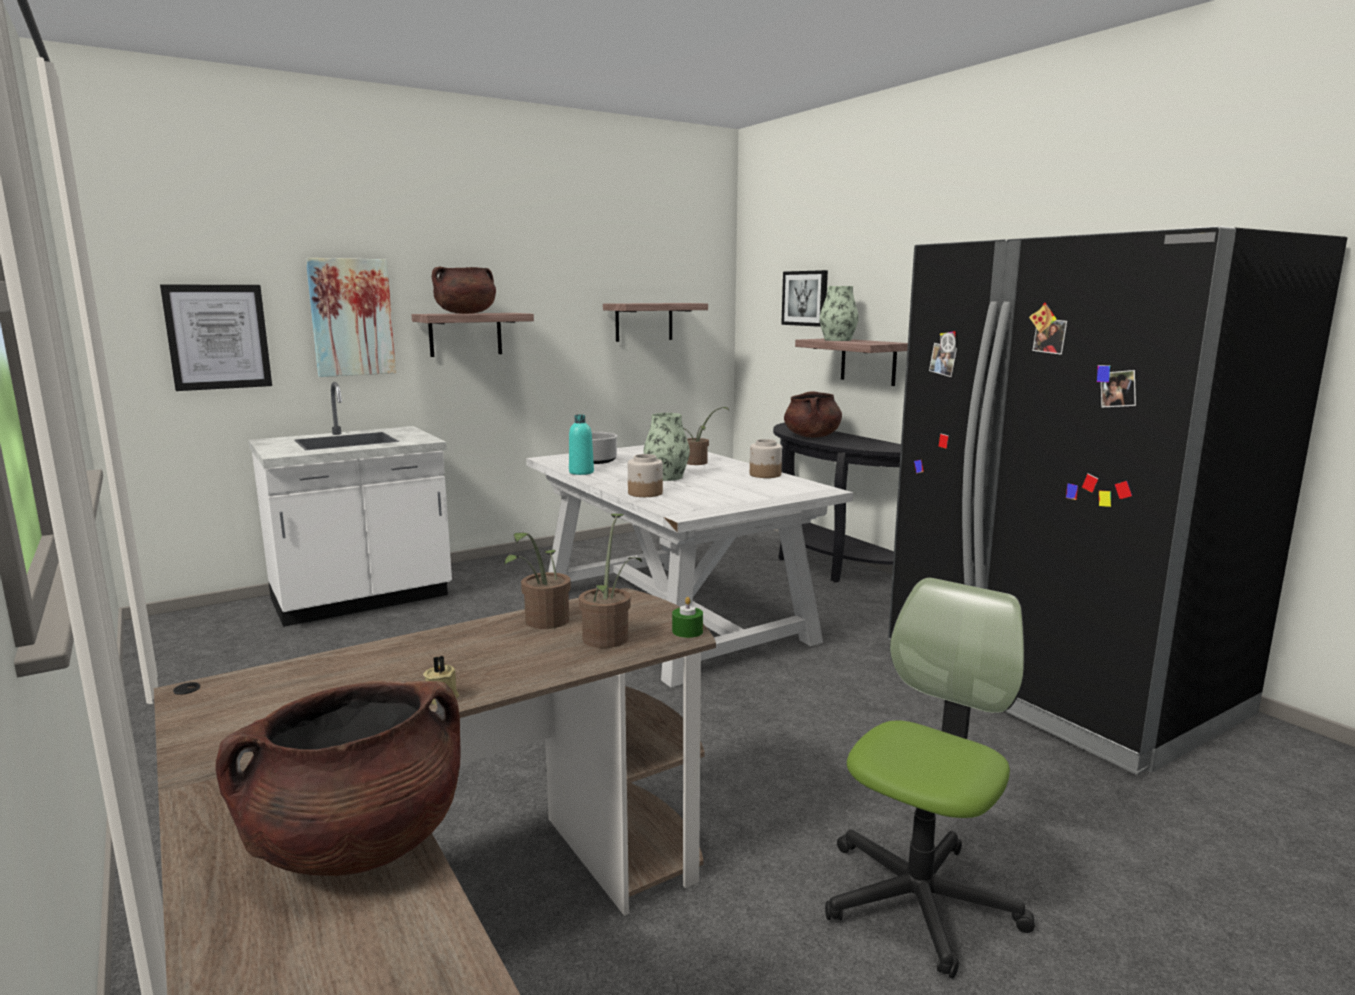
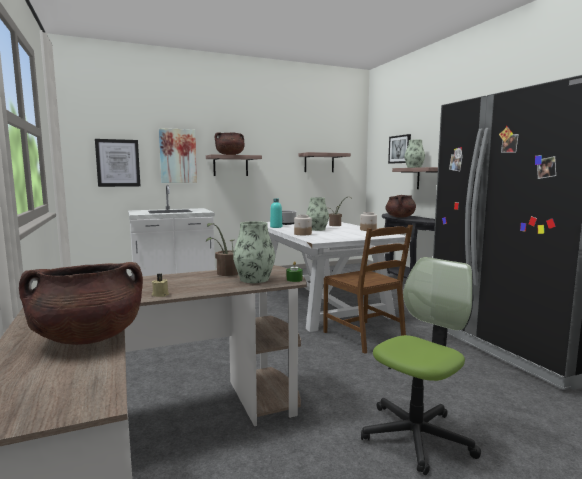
camera: 10 degrees right, 5 degrees down
potted plant [579,514,642,648] -> vase [233,221,275,283]
none -> brown chair [323,225,413,354]

